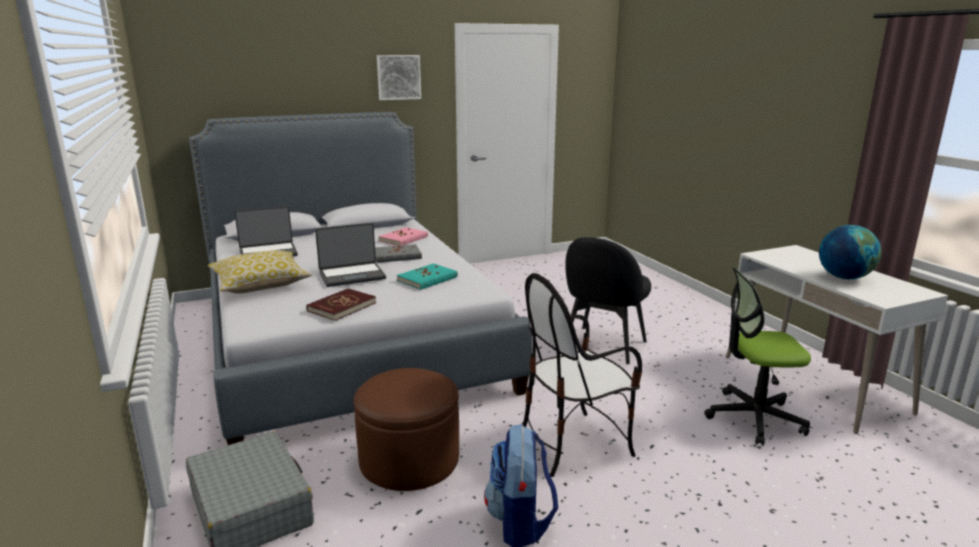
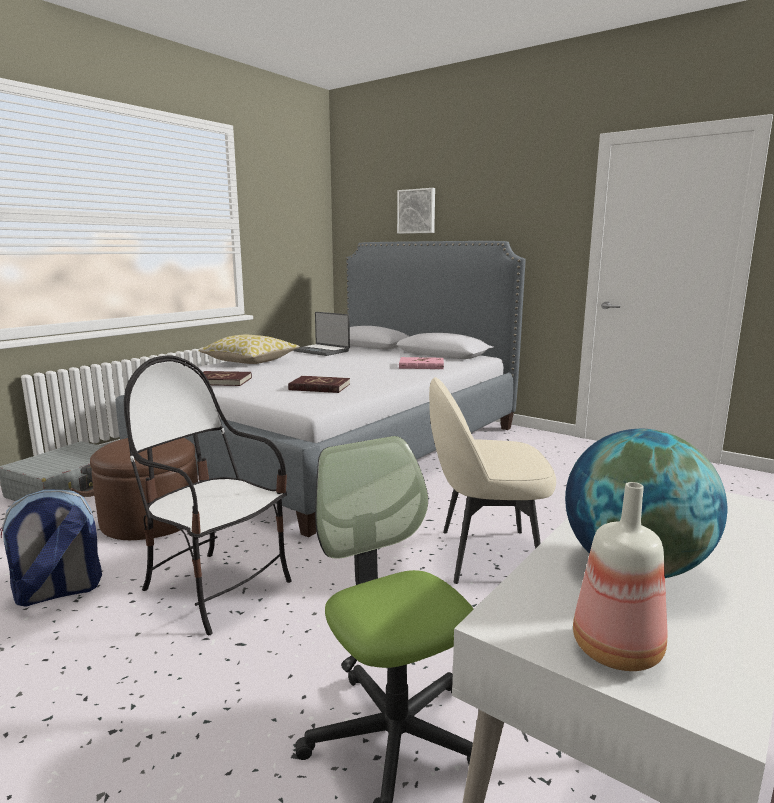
camera: 60 degrees right, 5 degrees down
laptop [315,223,386,287] -> none
grey book [375,244,422,263] -> none
picture [377,55,421,100] -> picture moved to [397,188,435,234]
turquoise book [397,263,458,290] -> red book [288,376,350,393]
black chair [565,237,651,364] -> beige chair [429,377,556,584]
none -> bottle [573,482,667,671]

